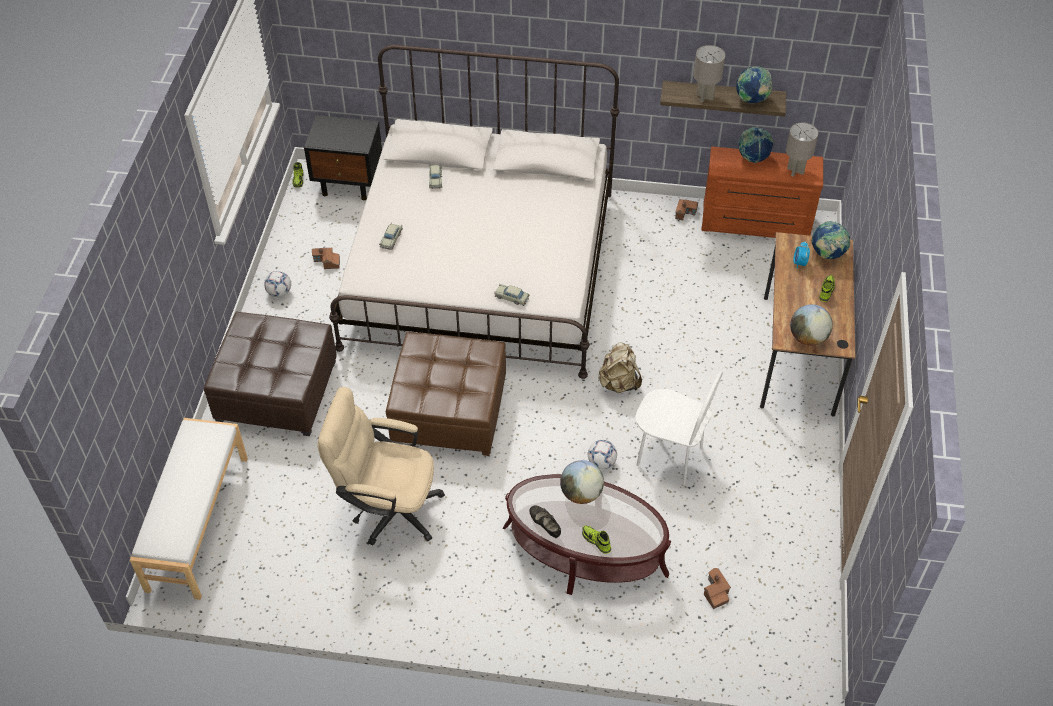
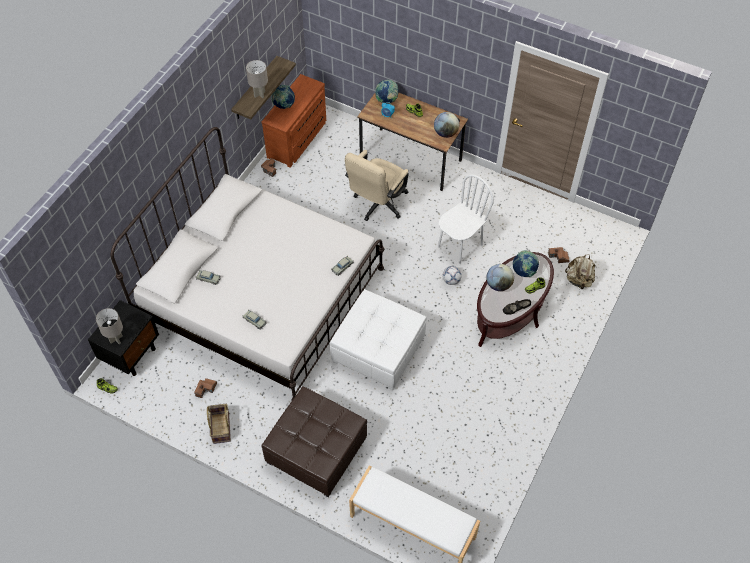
camera: 70 degrees left, 5 degrees up
football [264,271,291,297] -> basket [207,404,231,444]
beige office chair [317,387,445,545] -> beige office chair moved to [345,150,409,221]
brown ottoman [386,332,506,456] -> white ottoman [330,289,427,390]
beige backpack [598,342,642,393] -> beige backpack moved to [565,254,595,289]
globe [736,66,772,103] -> globe moved to [513,250,539,277]
grey table lamp [786,123,818,177] -> grey table lamp moved to [96,308,123,344]

